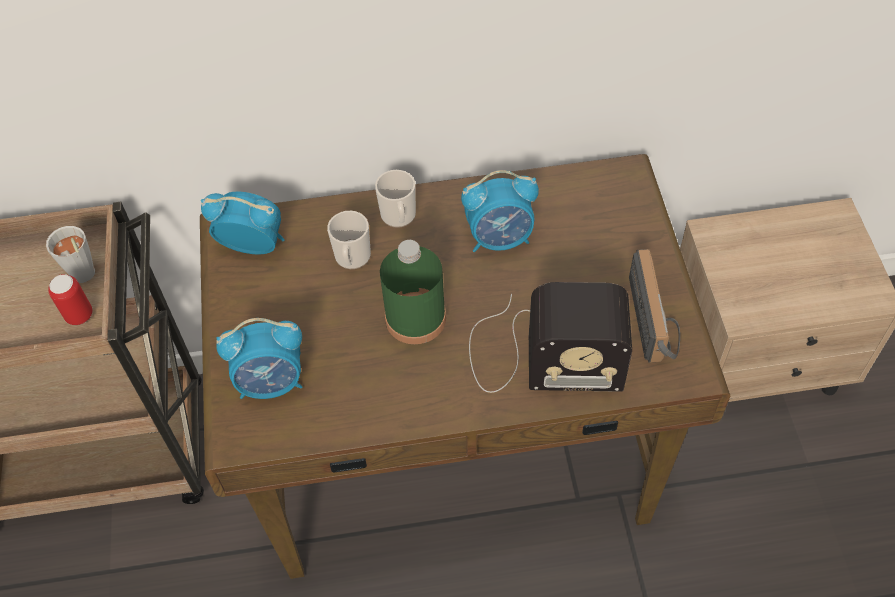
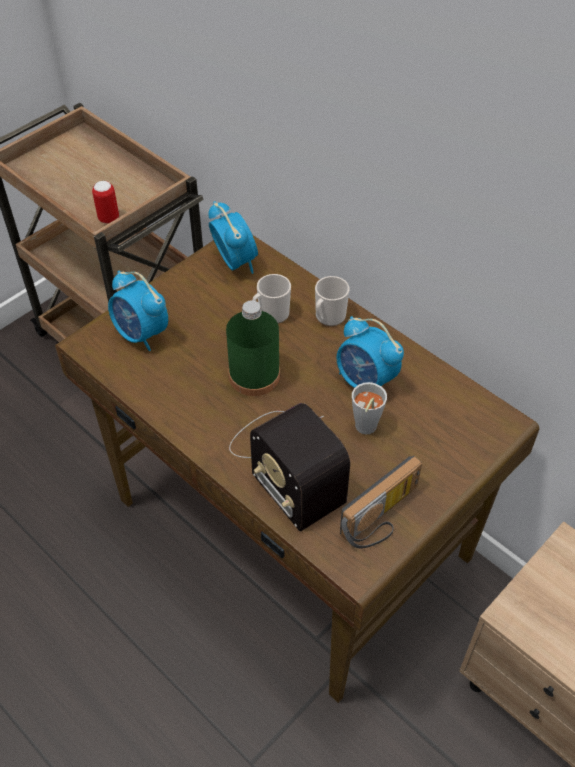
camera: 50 degrees right, 5 degrees down
grey cup [46,226,95,283] -> grey cup moved to [352,382,387,434]

